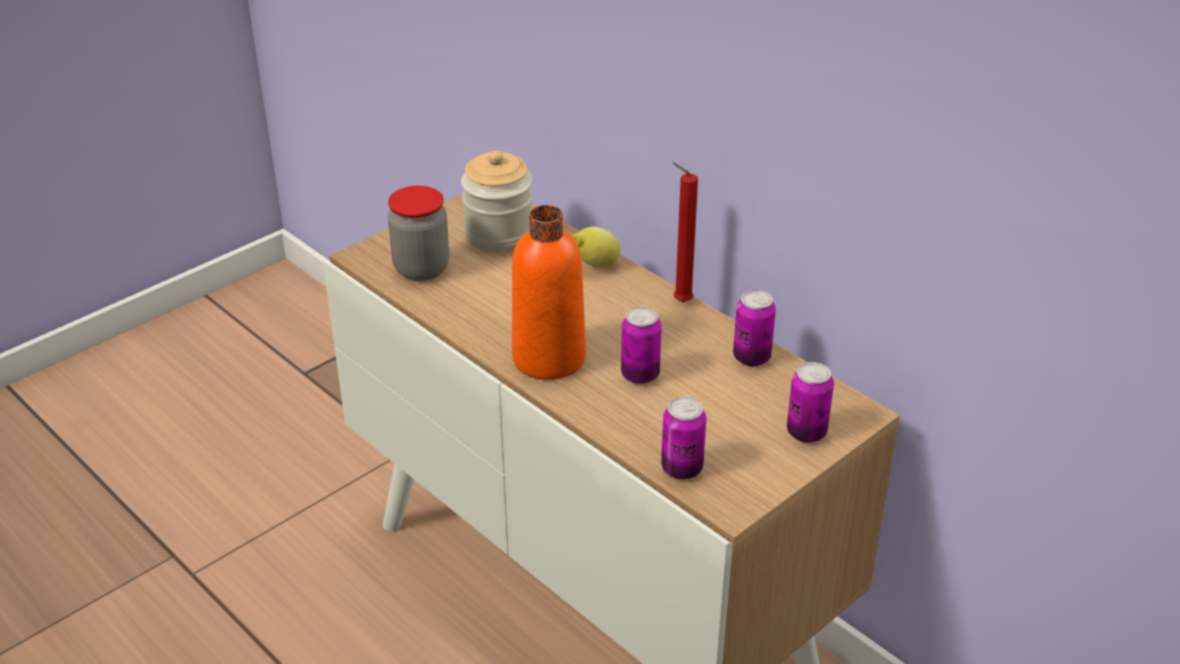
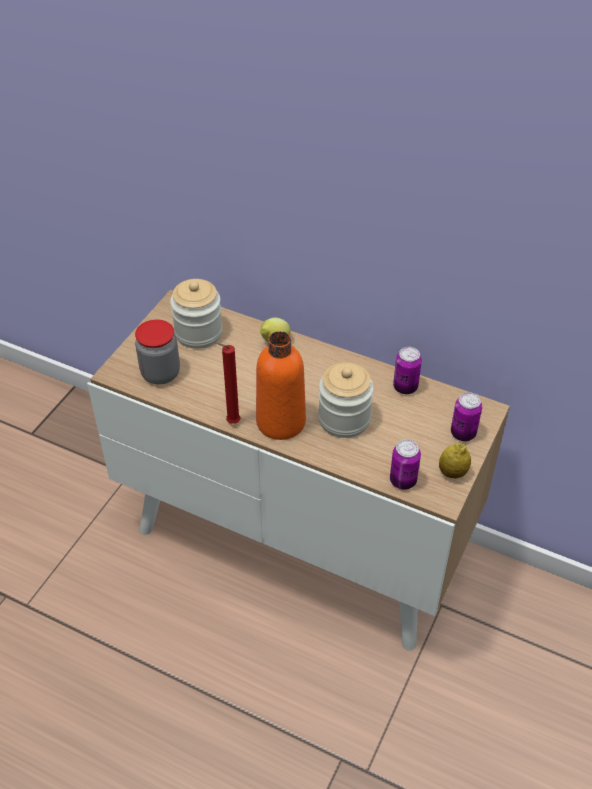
camera: 20 degrees left, 10 degrees up
can [621,307,662,384] -> jar [318,362,374,438]
red candle [672,162,698,303] -> red candle moved to [215,342,240,424]
none -> lemon [439,443,471,478]

